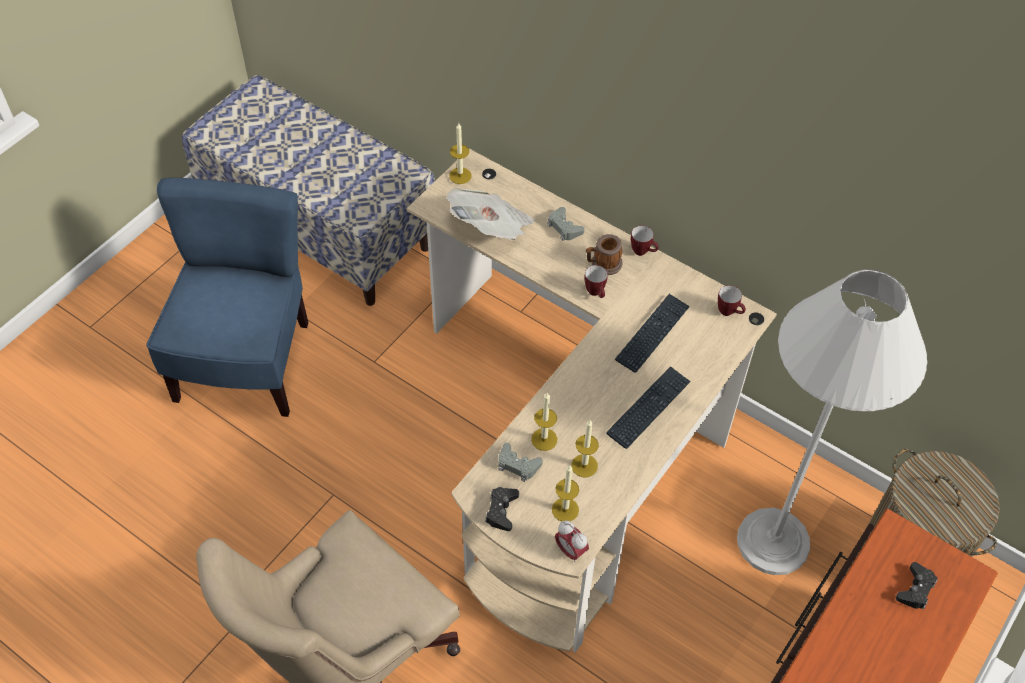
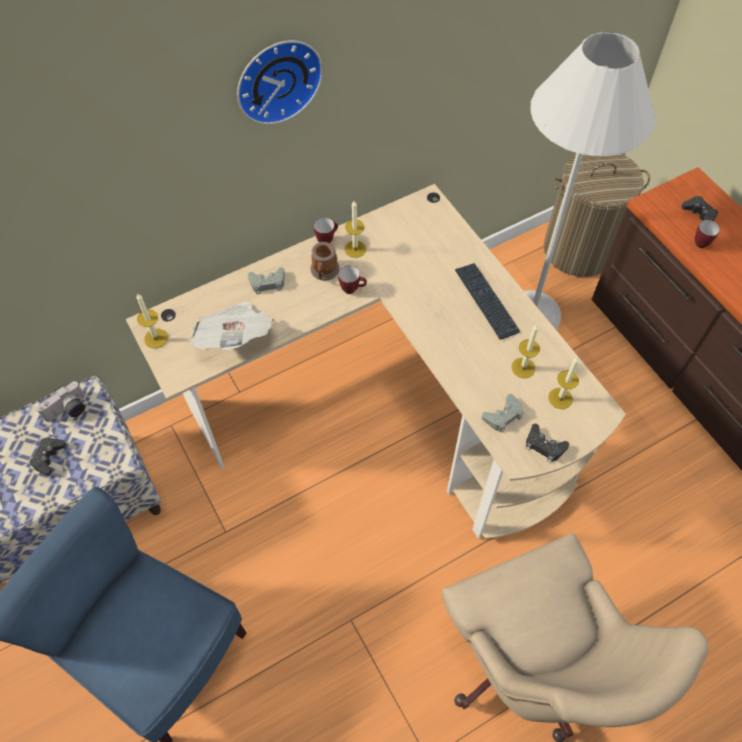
camera: 65 degrees left, 5 degrees up
candle [531,393,557,451] -> candle moved to [344,201,366,258]
alarm clock [555,520,589,563] -> none
keyboard [615,294,690,373] -> none
mug [718,285,746,316] -> mug moved to [695,220,720,248]
none -> black game controller [29,437,66,476]
none -> camera [37,381,85,422]
none -> wall clock [237,40,323,125]

